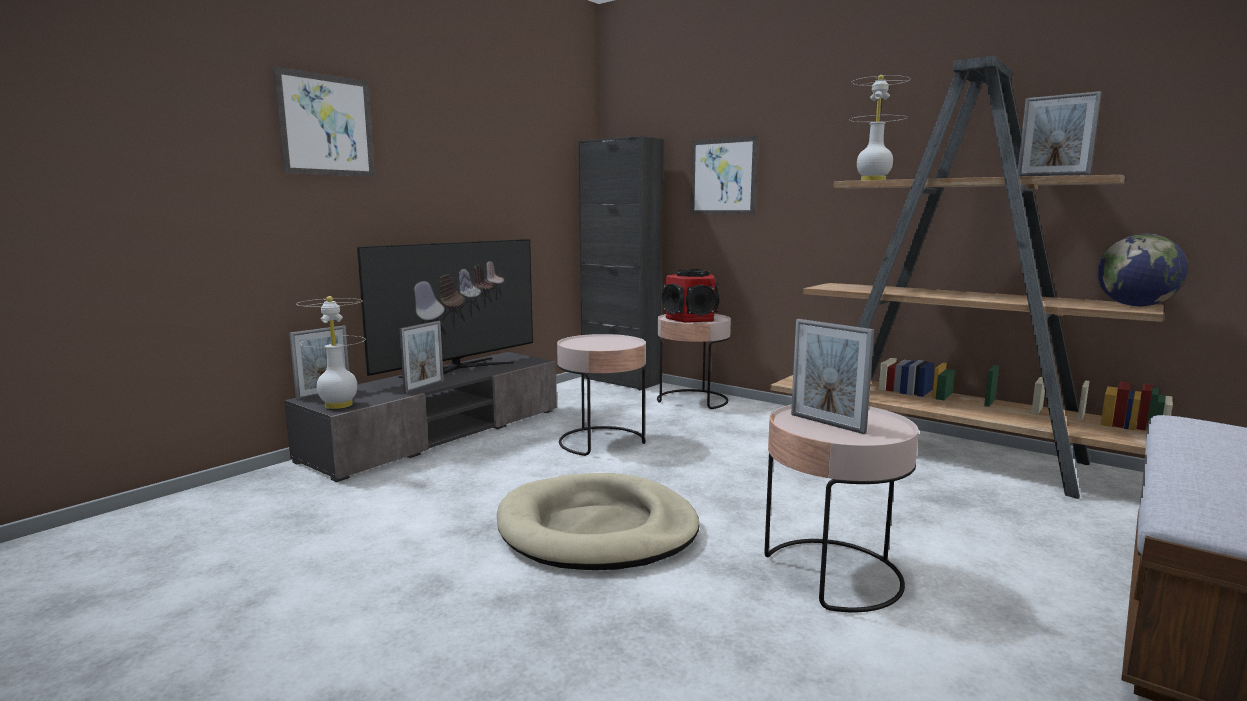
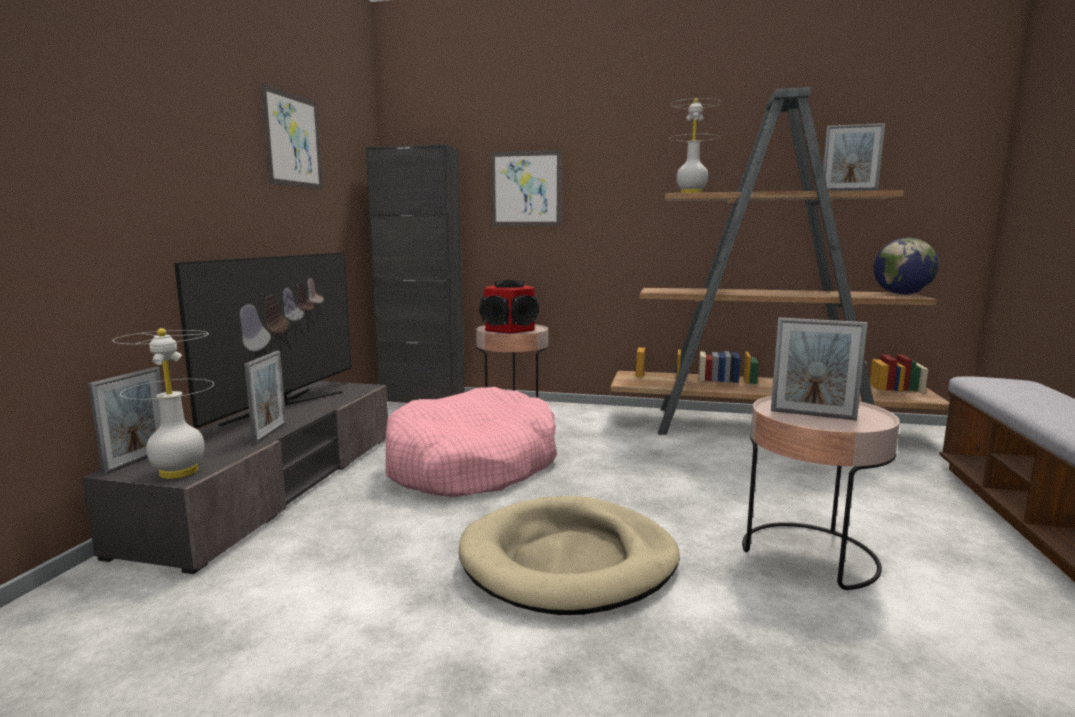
camera: 25 degrees left, 0 degrees up
picture [273,66,375,177] -> picture moved to [260,83,323,189]
pink side table [557,334,646,456] -> pink dog bed [386,387,557,497]

